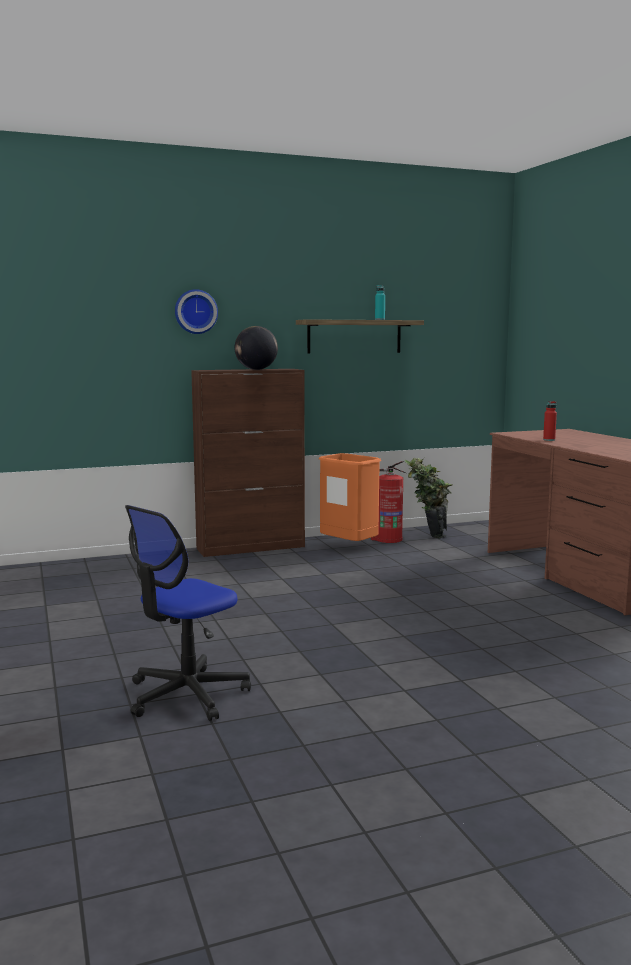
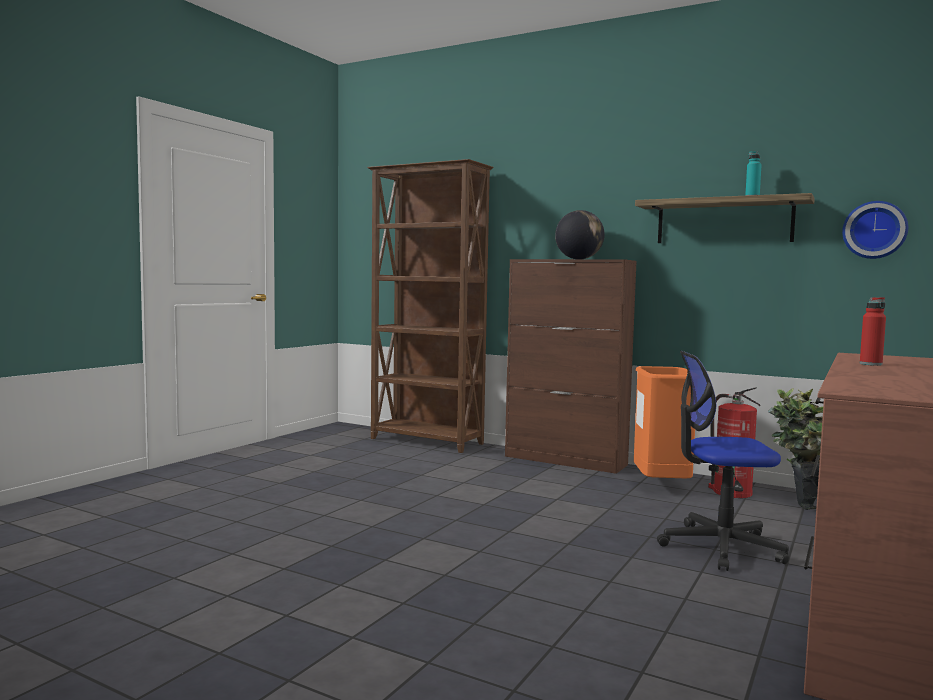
camera: 50 degrees right, 5 degrees down
office chair [125,505,251,721] -> office chair moved to [657,351,789,571]
wall clock [175,289,218,334] -> wall clock moved to [842,201,908,259]
none -> brown bookcase [367,159,494,453]

